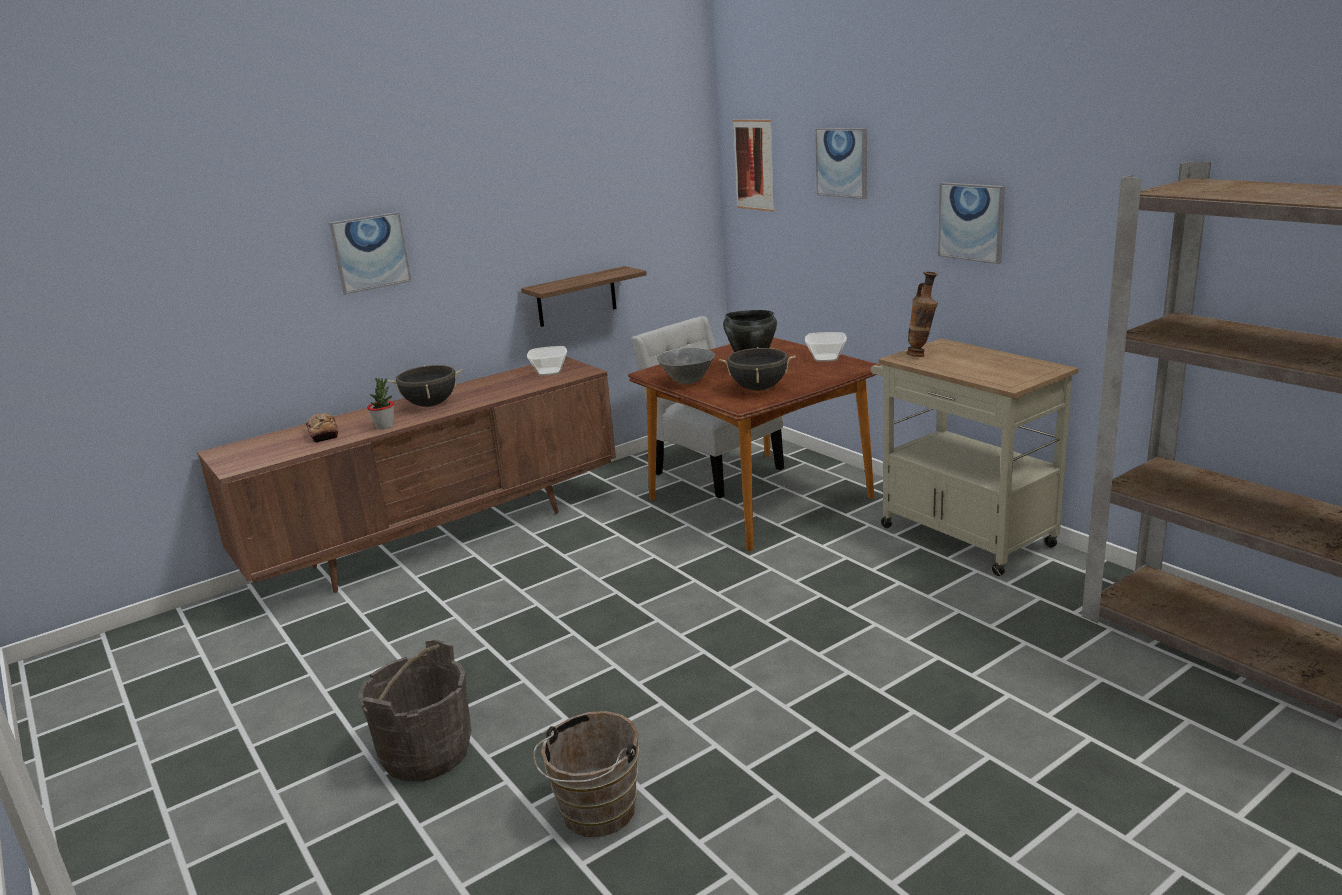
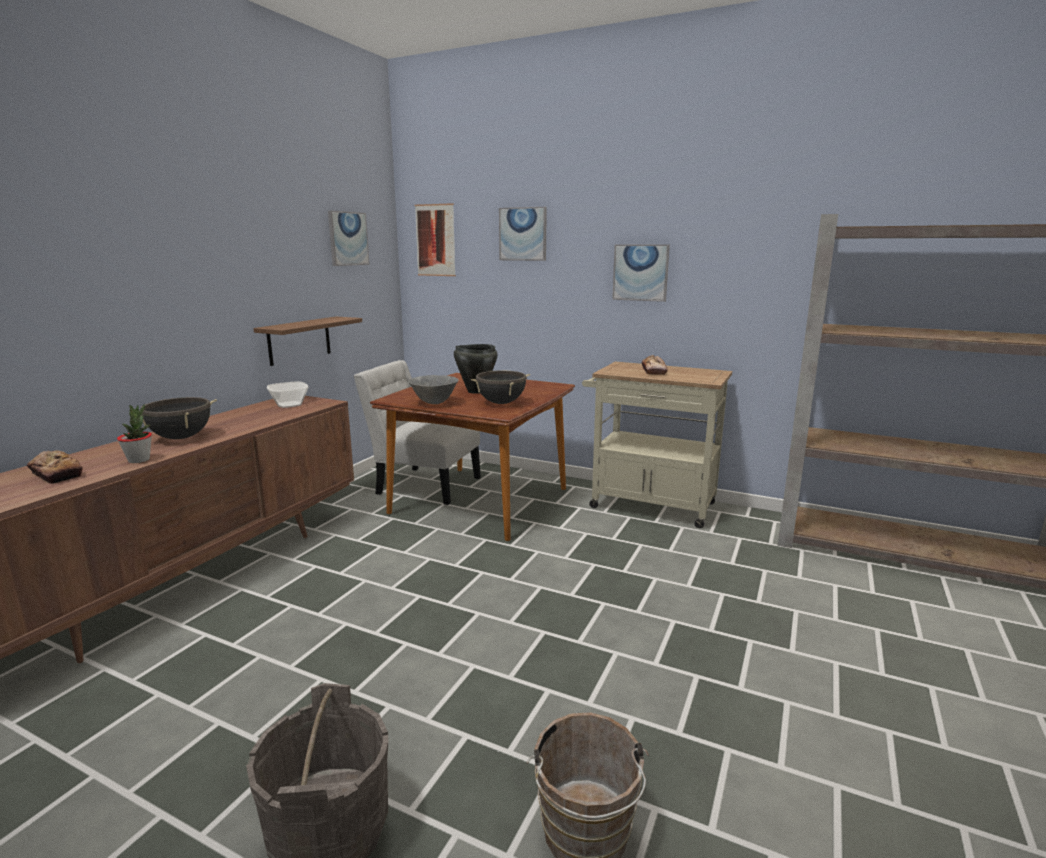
camera: 30 degrees left, 5 degrees down
picture [329,212,411,294] -> picture moved to [328,211,370,266]
bowl [805,332,847,362] -> none
vase [906,272,938,357] -> none
none -> bread [642,355,668,375]

